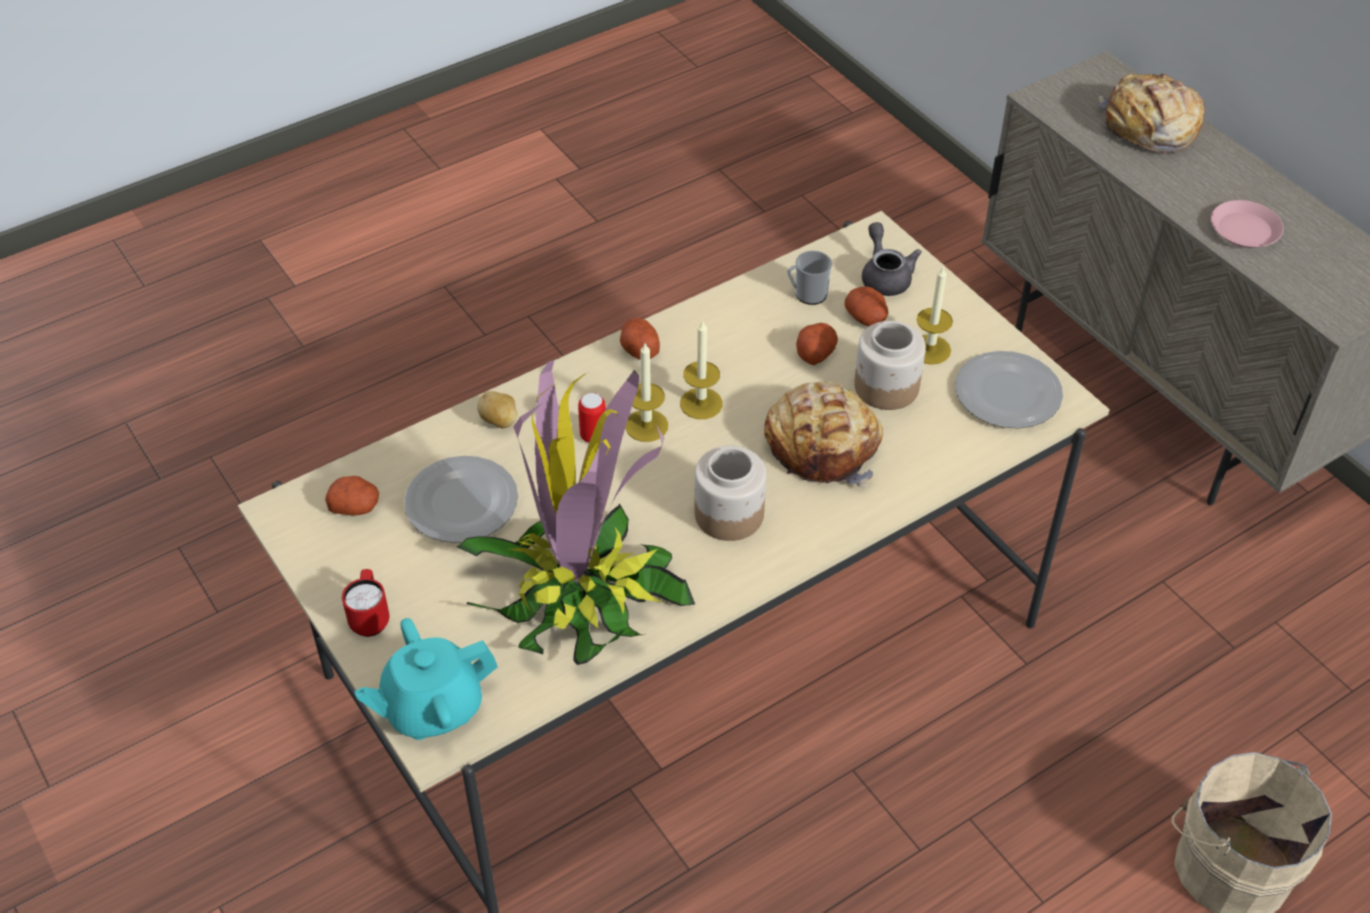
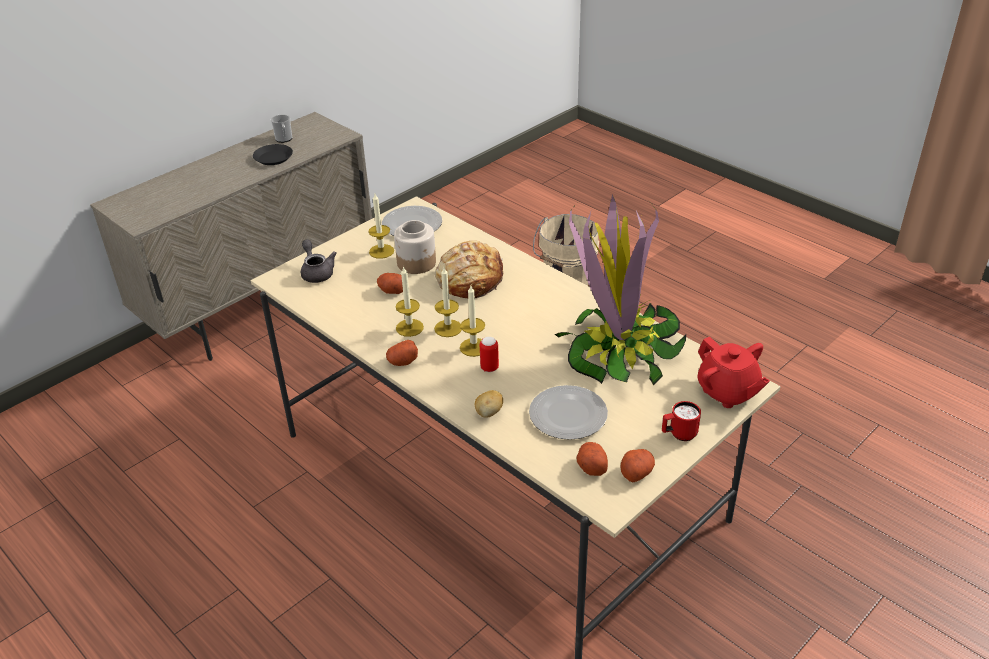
camera: 100 degrees left, 10 degrees down
turquoise teapot [354,618,498,740] -> red teapot [698,337,770,408]
jar [694,446,766,541] -> none
mug [787,251,832,305] -> mug moved to [271,115,292,143]
potato [845,286,888,327] -> potato moved to [620,449,655,482]
grey teapot [862,222,922,296] -> grey teapot turned 90 degrees clockwise [301,239,336,283]
bread [1098,74,1205,153] -> none
pink plate [1211,200,1284,248] -> black plate [253,144,293,165]
none -> candle [396,266,424,337]

